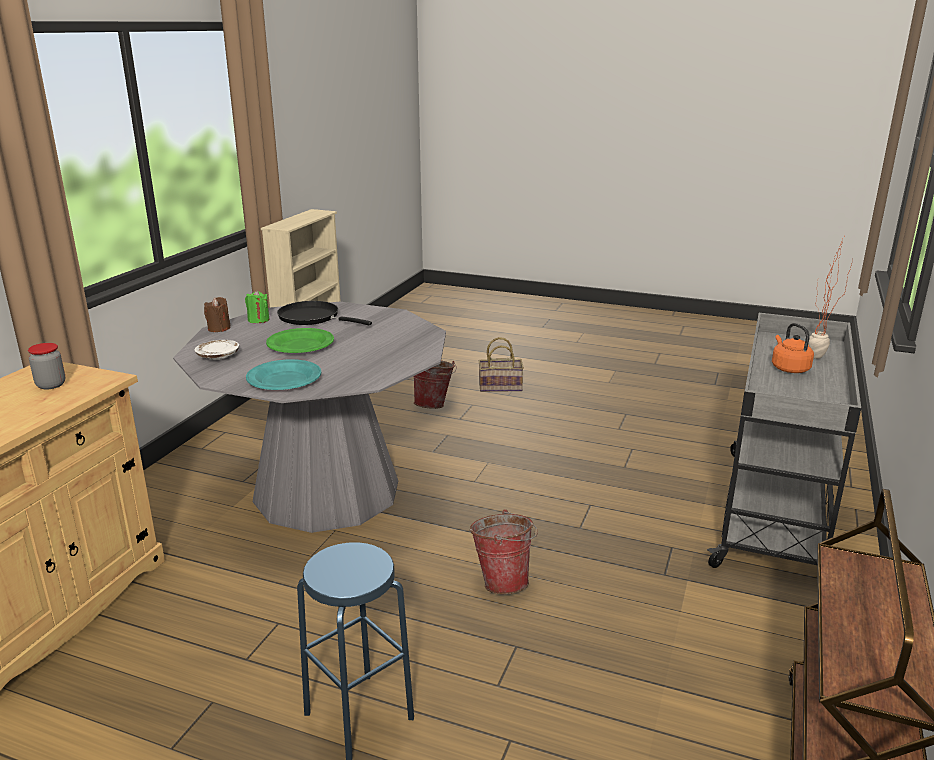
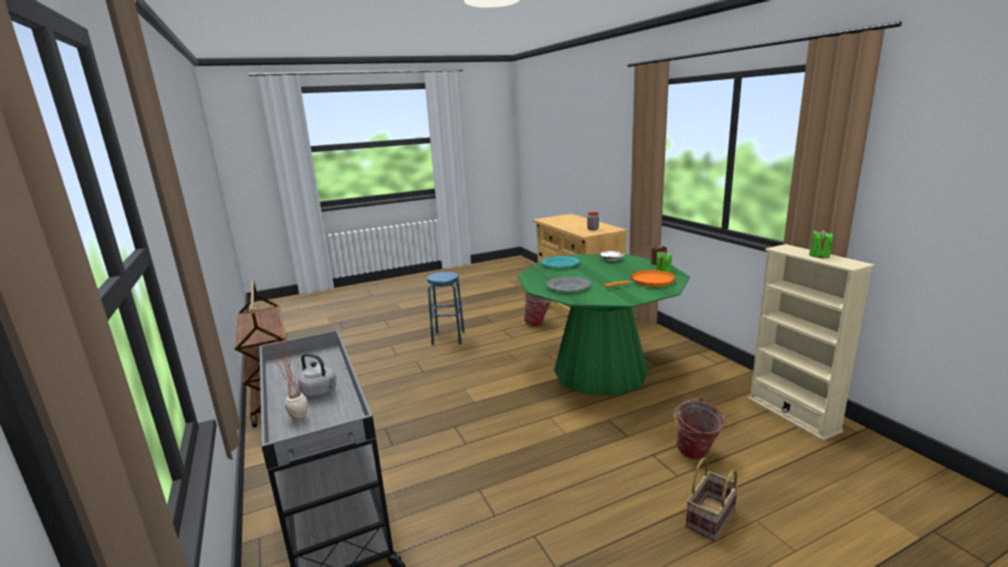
camera: 135 degrees right, 5 degrees down
grey dining table [173,302,446,533] -> green dining table [518,254,690,396]
green plate [266,328,334,353] -> none
black frying pan [277,301,372,325] -> orange frying pan [605,270,676,287]
bucket [470,509,538,594] -> bucket moved to [523,293,551,326]
orange kettle [772,323,814,373] -> grey kettle [298,353,336,398]
none -> grey plate [547,276,591,291]
none -> green candle [809,230,833,258]

